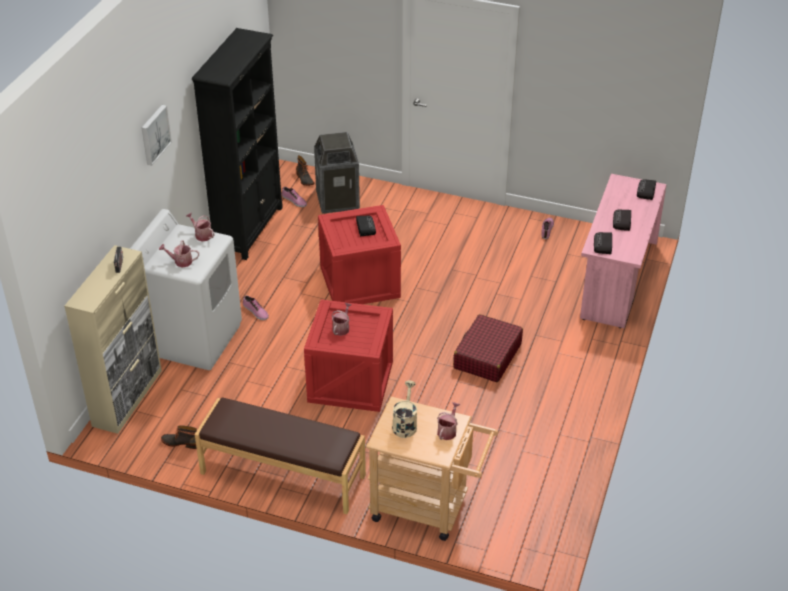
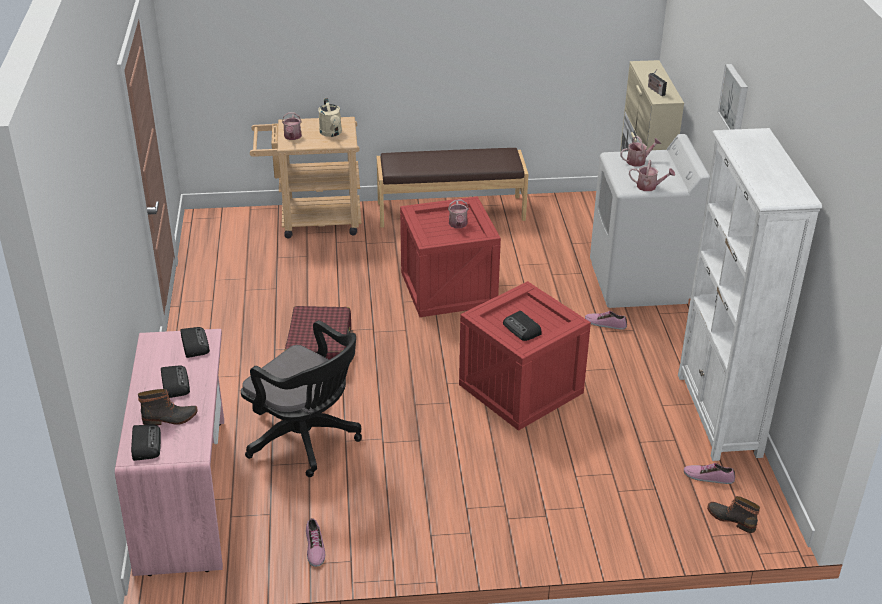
camera: 155 degrees right, 5 degrees down
boot [161,425,197,449] -> boot moved to [138,389,198,425]
black bookcase [192,28,283,260] -> white bookcase [678,128,822,461]
trash can [314,132,360,214] -> none
none -> black office chair [241,320,362,477]

